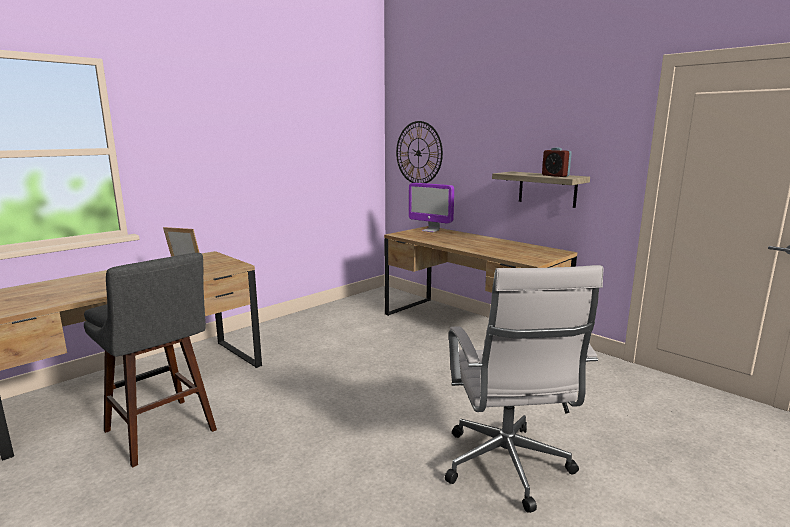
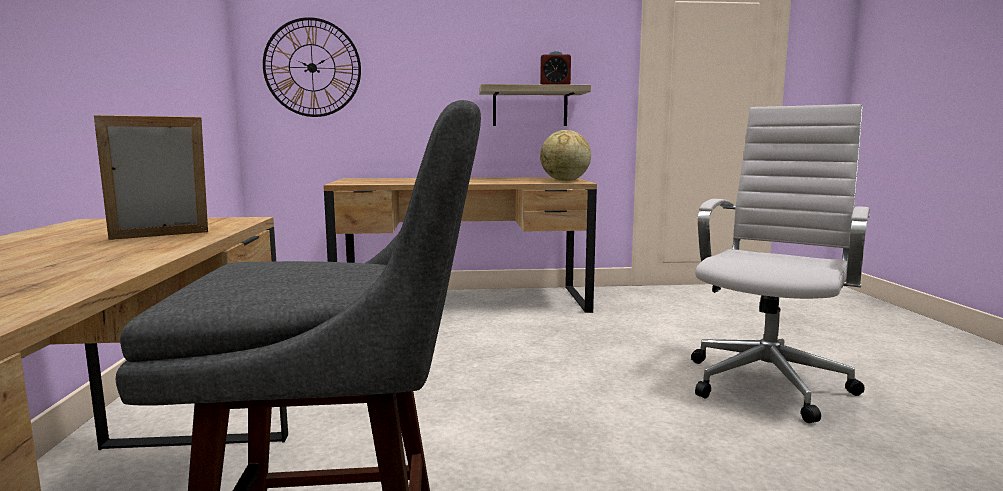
camera: 50 degrees left, 5 degrees down
monitor [408,183,454,232] -> none
white office chair [445,265,603,513] -> white office chair turned 90 degrees counterclockwise [691,104,870,423]
none -> globe [540,130,591,181]

